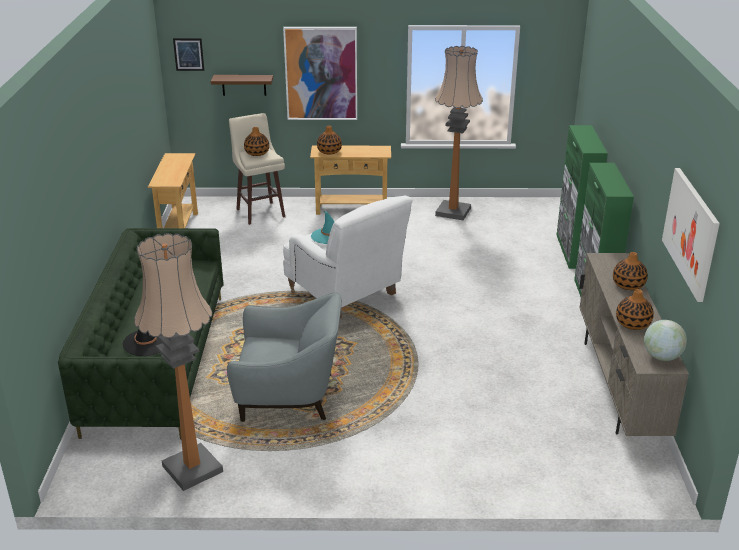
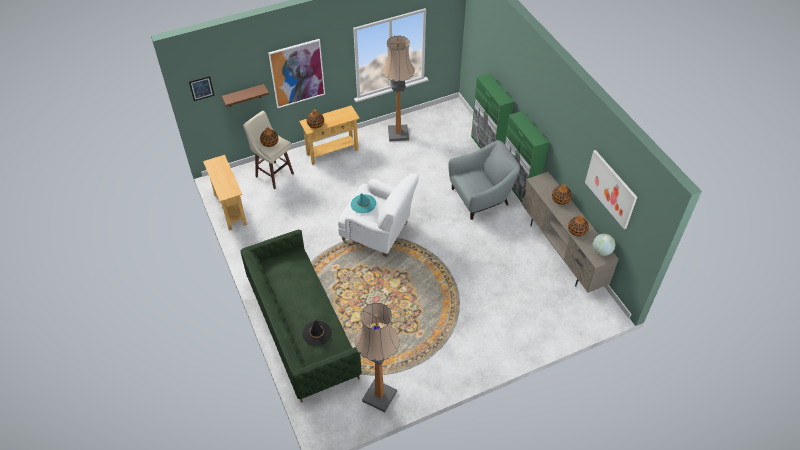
camera: 25 degrees left, 20 degrees up
grey armchair [227,292,342,422] -> grey armchair moved to [448,140,520,220]

